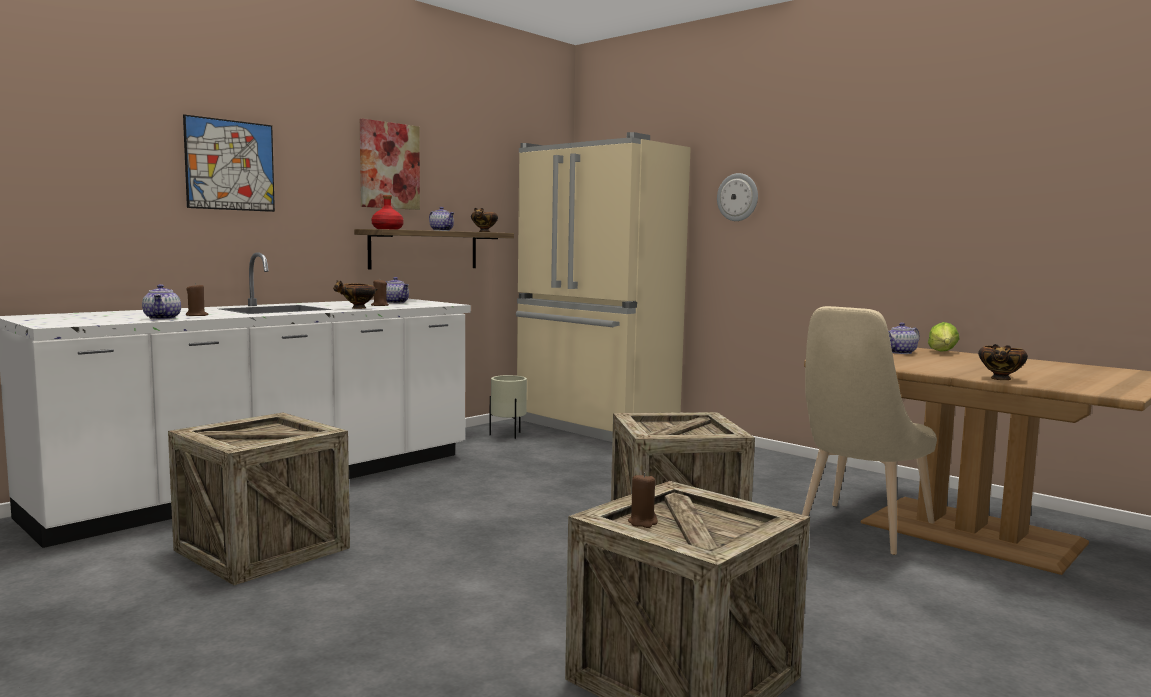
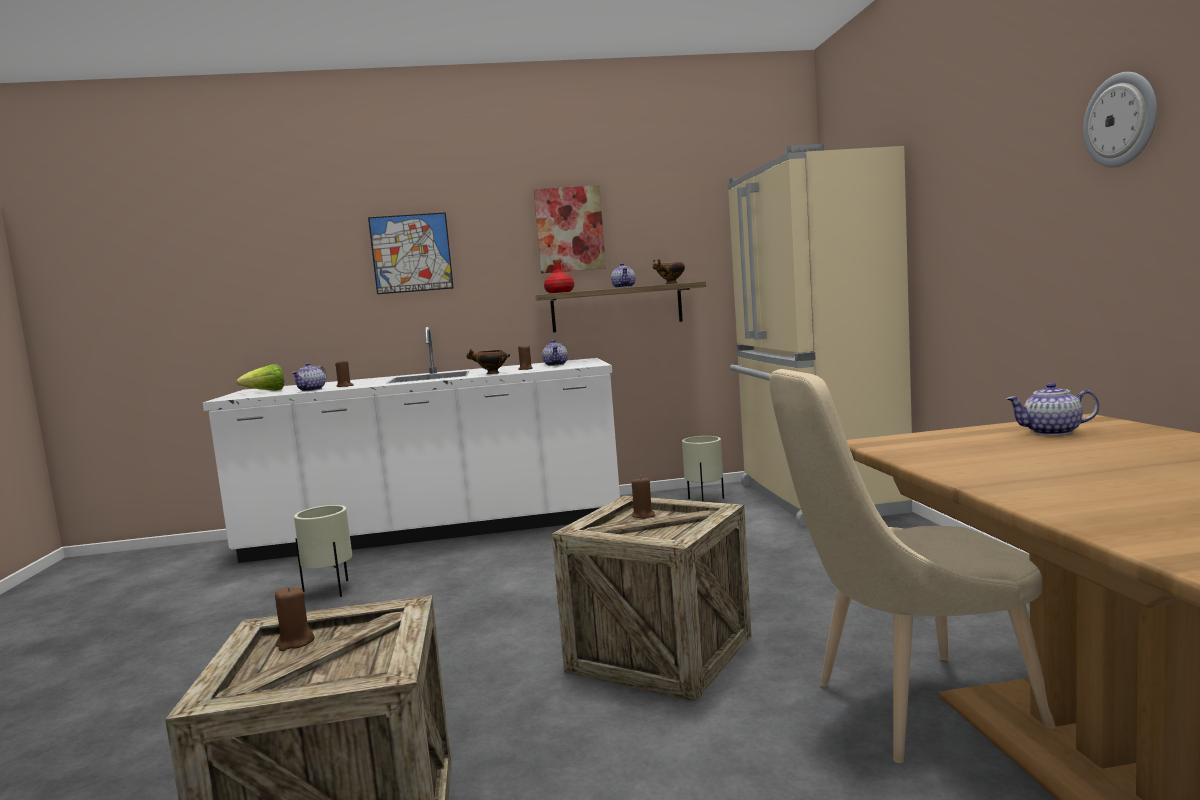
camera: 40 degrees right, 0 degrees up
crate [168,413,350,585] -> beige planter [294,505,352,597]
wall clock [717,173,758,221] -> wall clock moved to [1083,72,1157,168]
lettuce [928,322,959,352] -> lettuce moved to [236,364,284,391]
bowl [978,344,1028,380] -> none
none -> brown candle [632,476,655,519]

